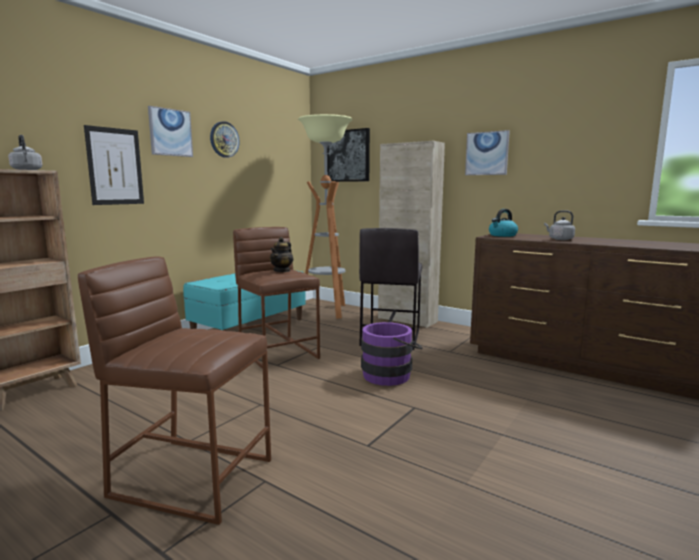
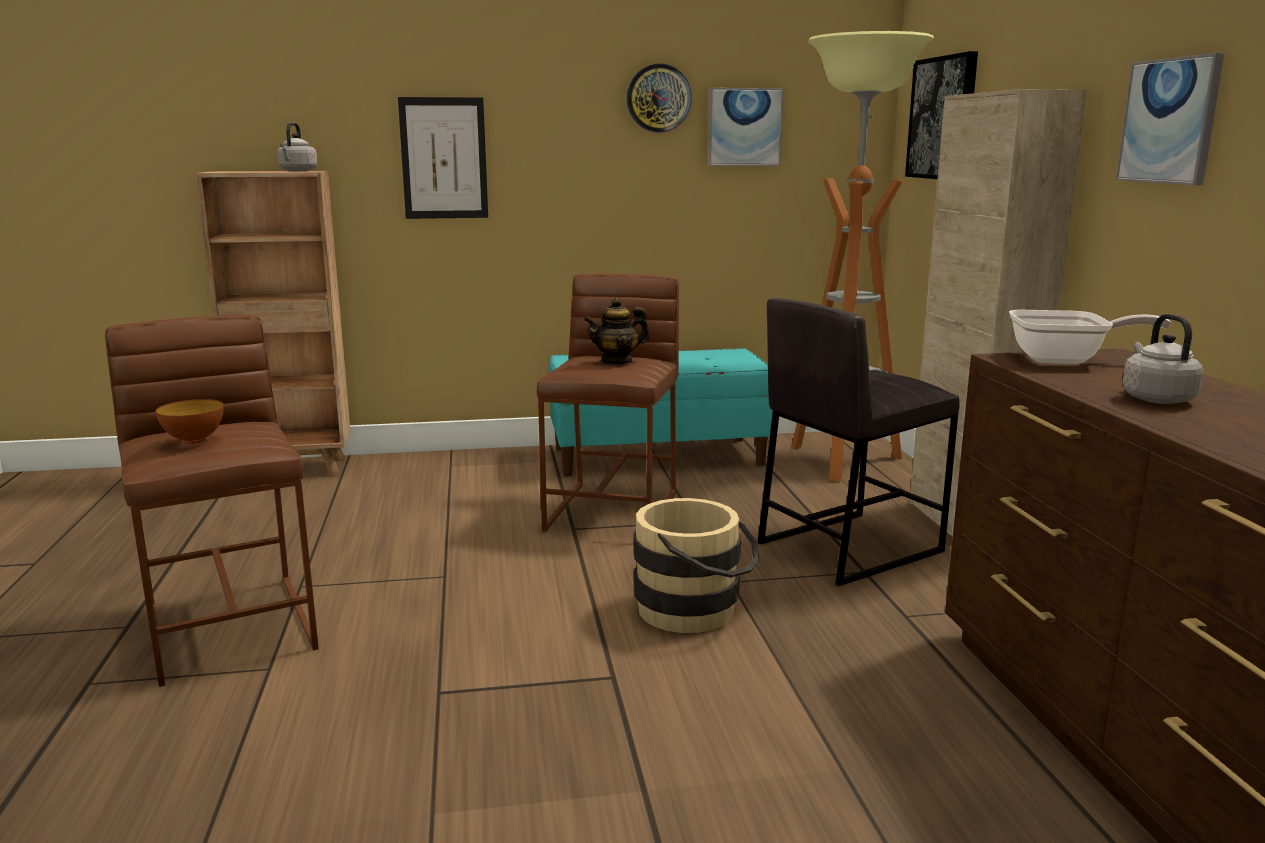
camera: 45 degrees right, 5 degrees up
picture [148,106,193,157] -> picture moved to [708,88,783,166]
purple bucket [361,322,422,386] -> beige bucket [634,498,759,633]
kettle [489,209,518,237] -> frying pan [1009,310,1171,364]
none -> bowl [156,399,224,444]

